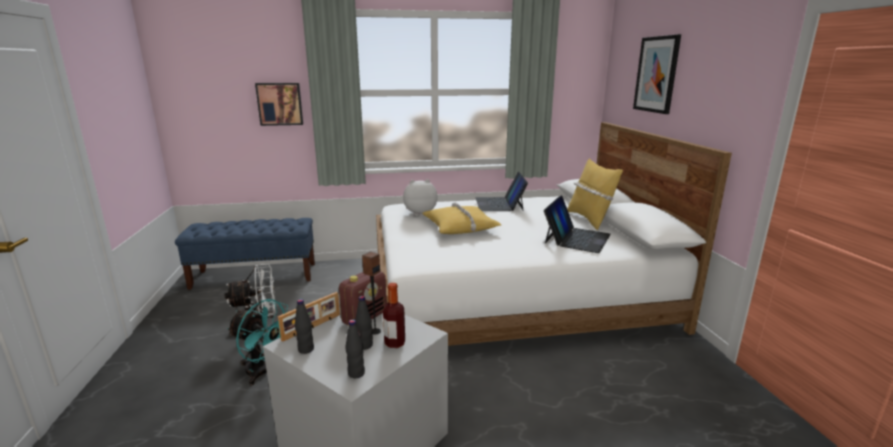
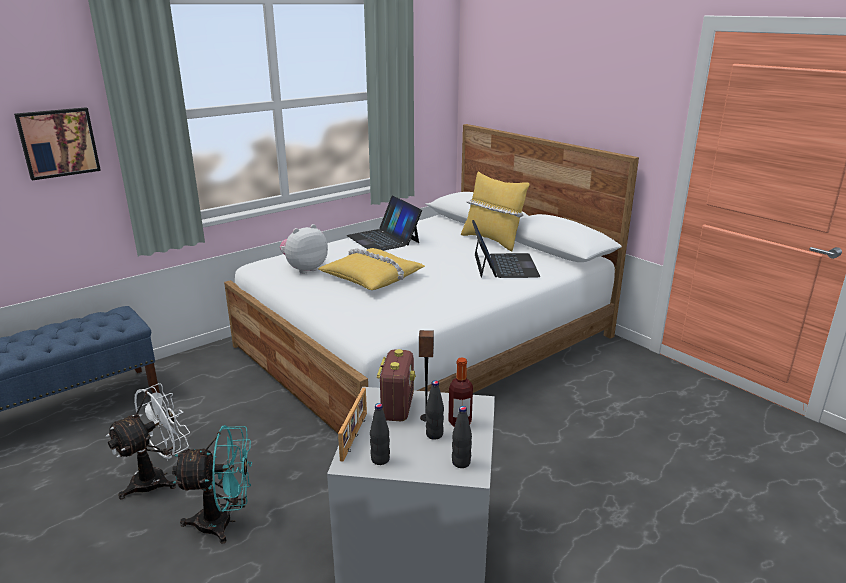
camera: 30 degrees left, 5 degrees up
picture [633,34,681,114] -> none

